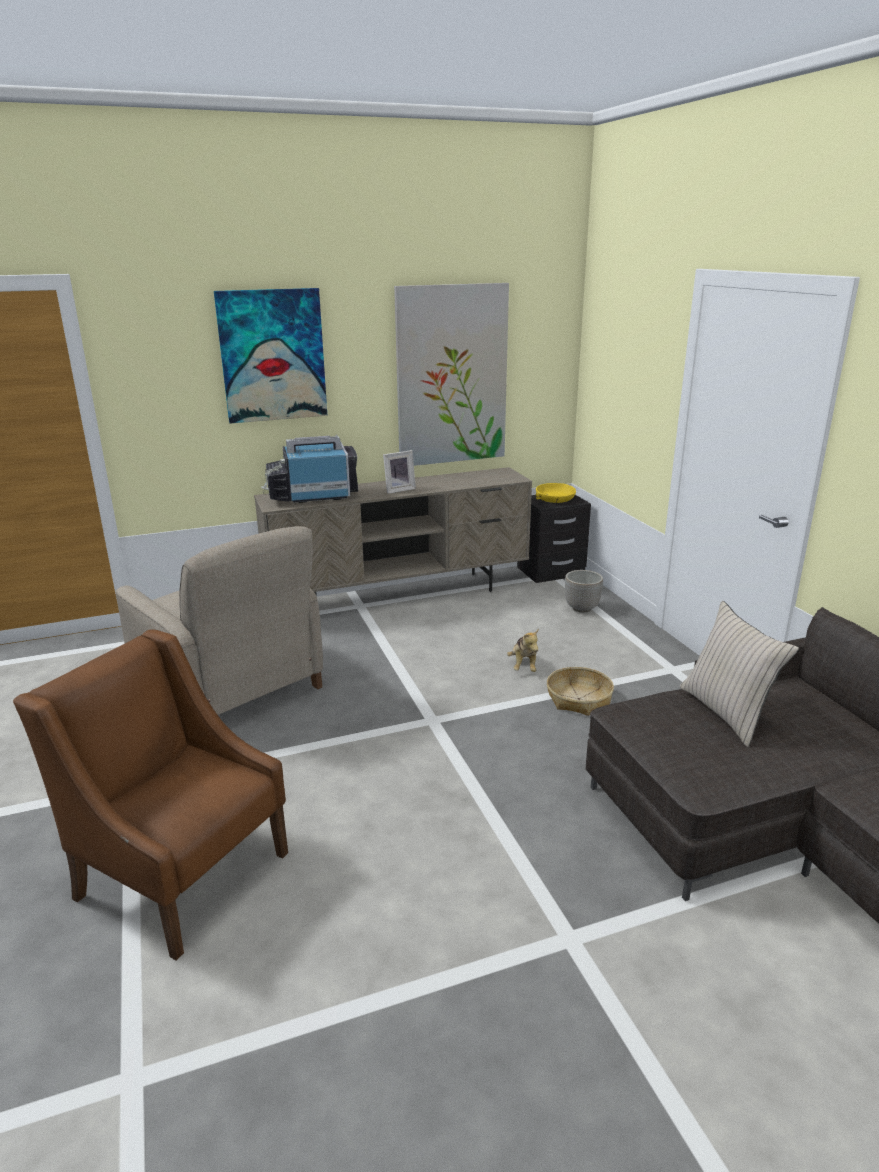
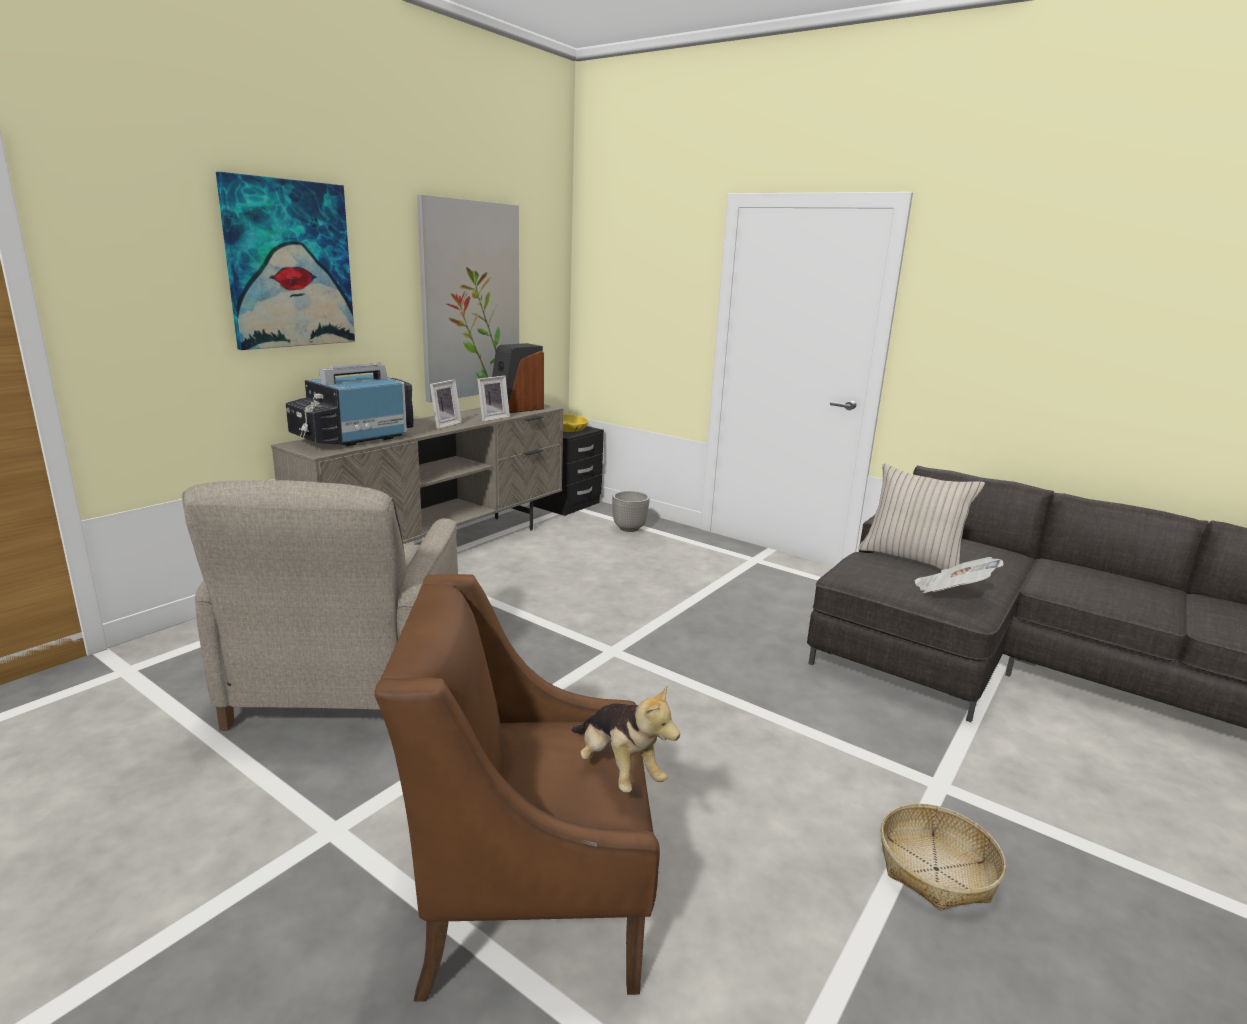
camera: 35 degrees left, 5 degrees down
beige armchair [116,526,323,715] -> beige armchair turned 75 degrees clockwise [182,480,458,731]
plush toy [507,629,539,672] -> plush toy moved to [571,685,680,792]
basket [547,667,614,716] -> basket moved to [881,803,1006,910]
none -> picture frame [477,376,510,422]
none -> speaker [492,343,544,413]
none -> newspaper [915,557,1003,593]

